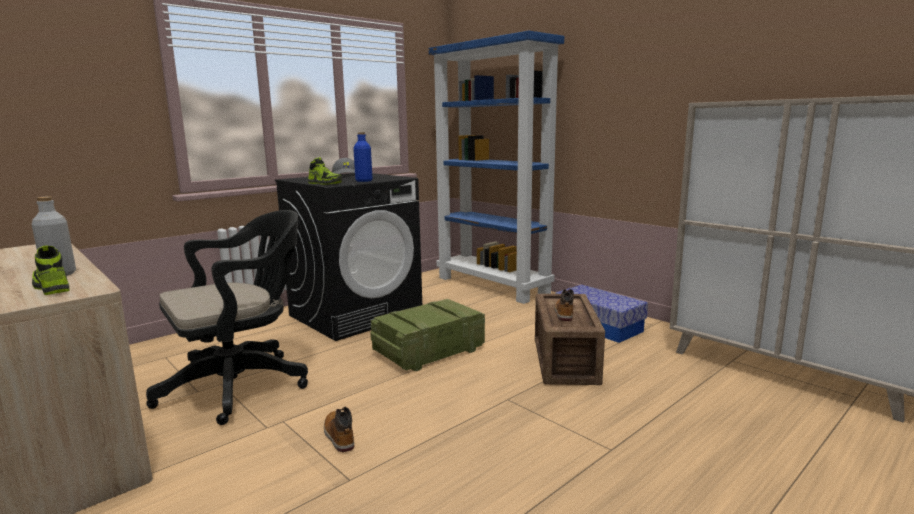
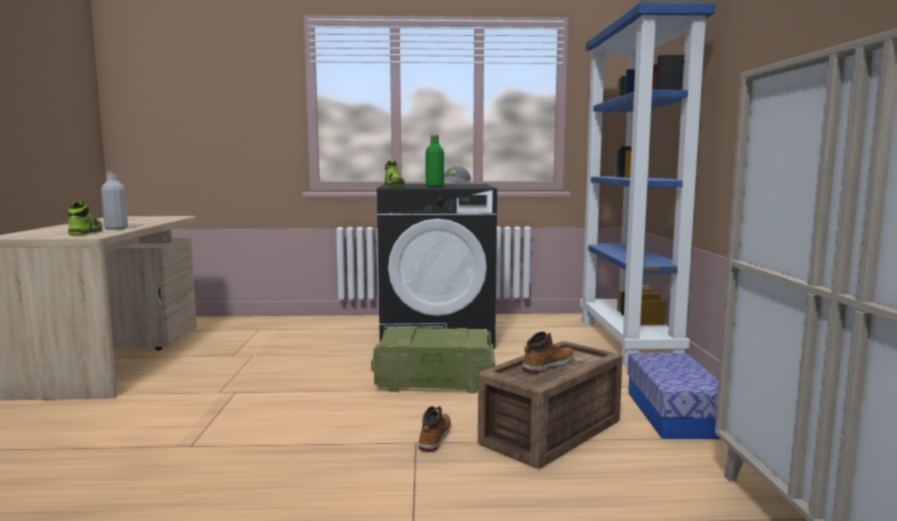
camera: 40 degrees right, 5 degrees down
black office chair [146,210,308,425] -> none
boot [324,407,354,452] -> boot moved to [419,406,451,452]
blue bottle [353,132,373,182] -> green bottle [425,135,444,187]

